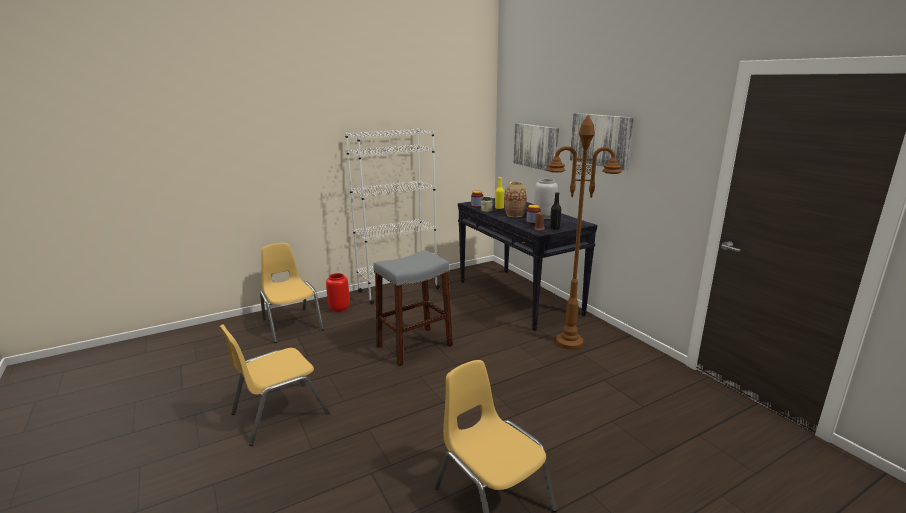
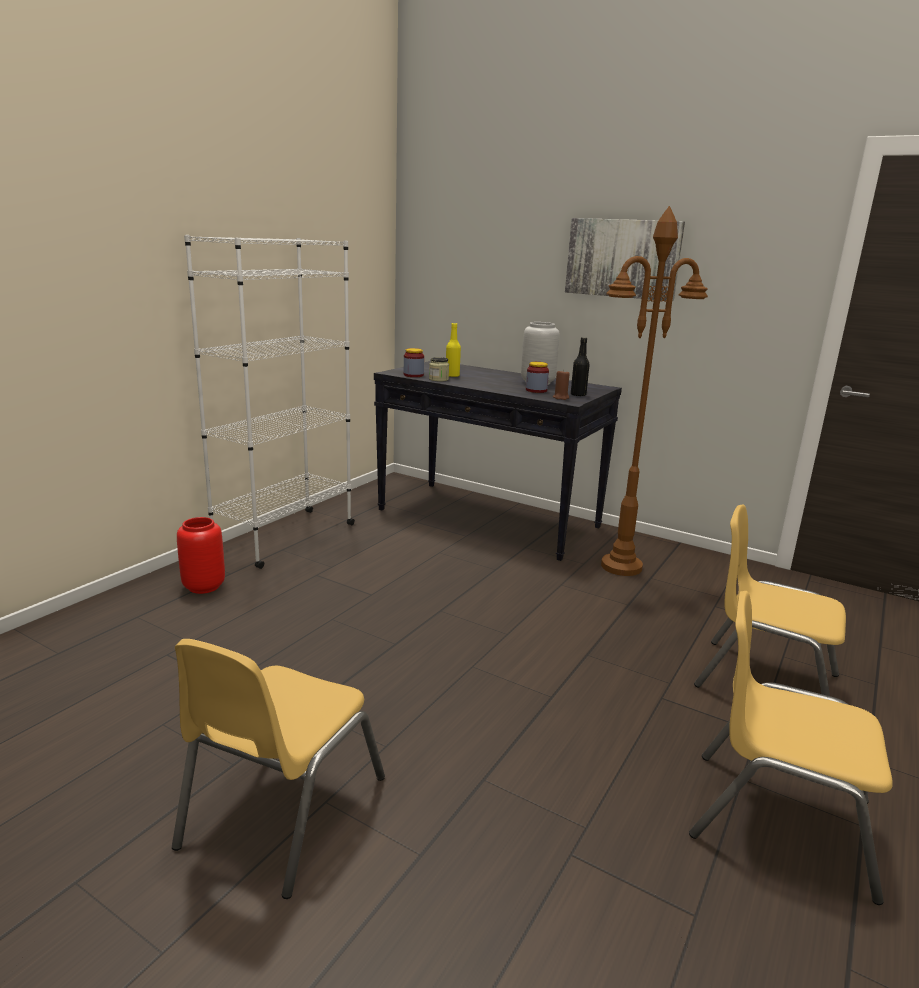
camera: 30 degrees left, 0 degrees up
yellow chair [260,243,324,343] -> yellow chair moved to [694,504,846,696]
grey stool [374,250,453,366] -> none
vase [504,181,527,217] -> none
picture [514,123,559,171] -> none

